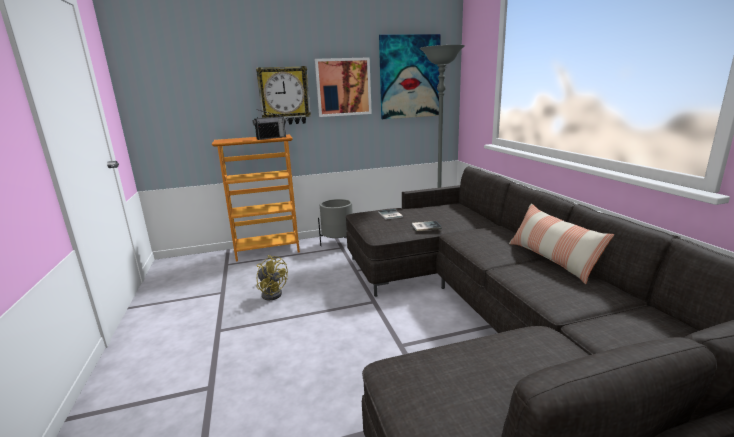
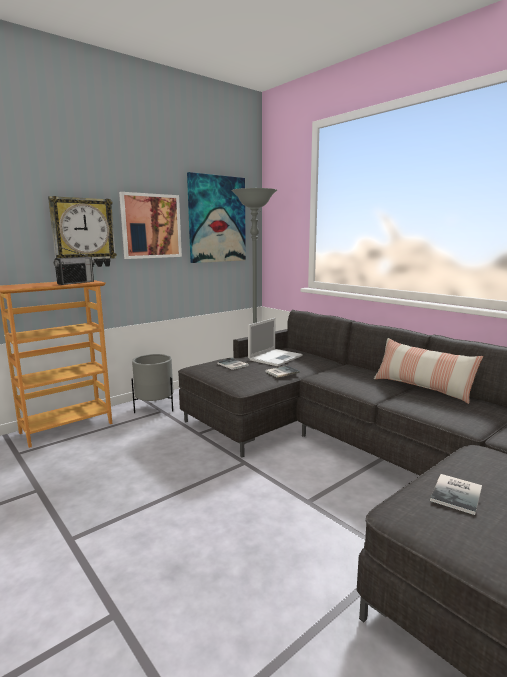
camera: 25 degrees left, 5 degrees down
yellow fan [257,255,288,301] -> none
none -> laptop [248,318,303,366]
none -> book [430,474,482,515]

